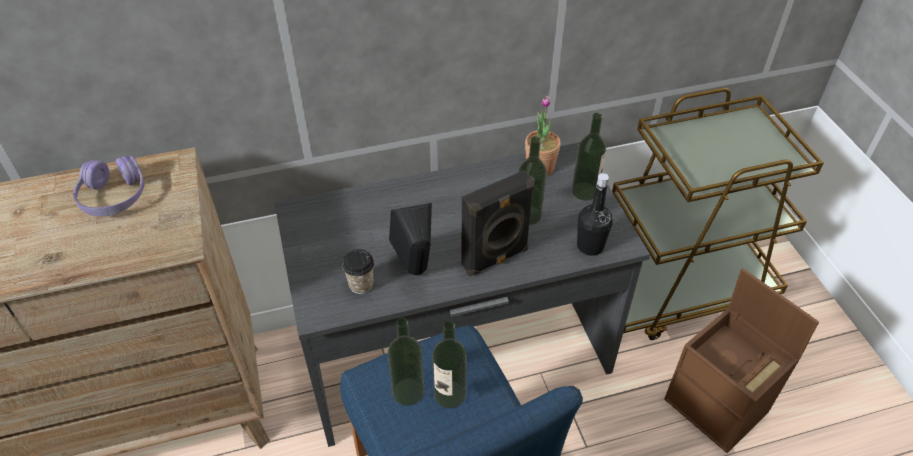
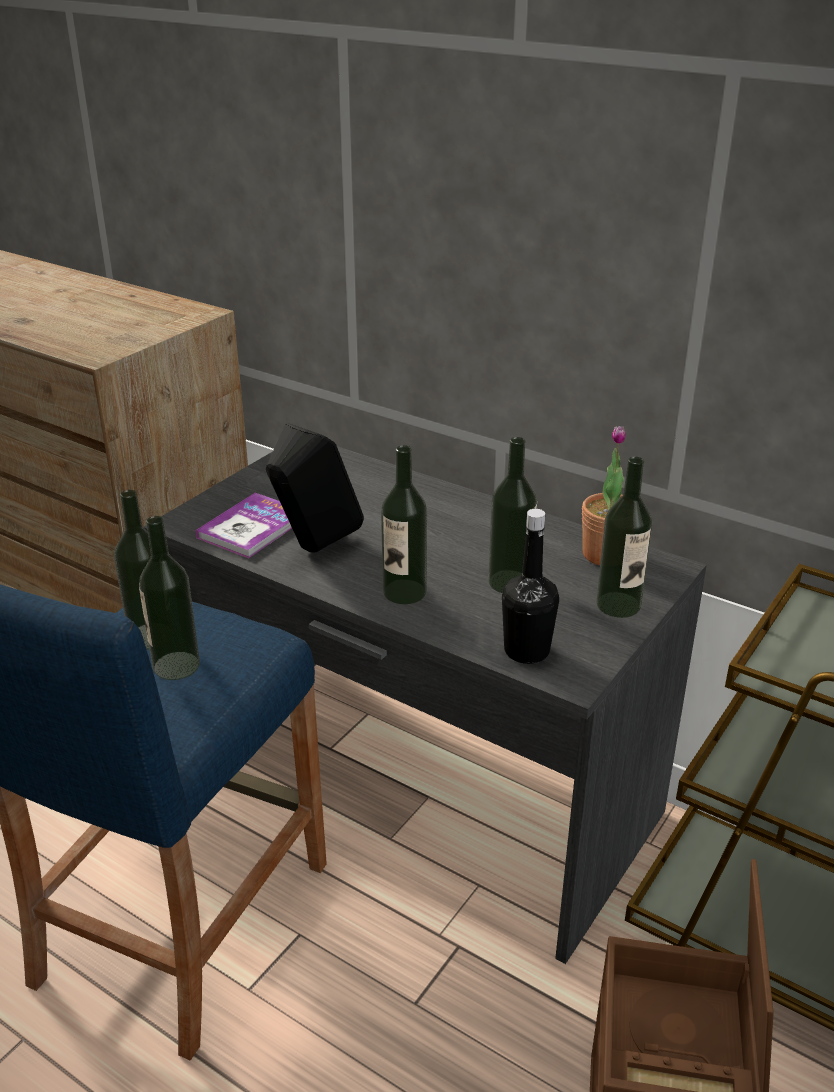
camera: 50 degrees right, 15 degrees down
purple headphones [73,156,144,217] -> none
cup [342,249,374,294] -> book [195,493,292,559]
black speaker [461,170,535,277] -> bottle [381,445,427,604]

